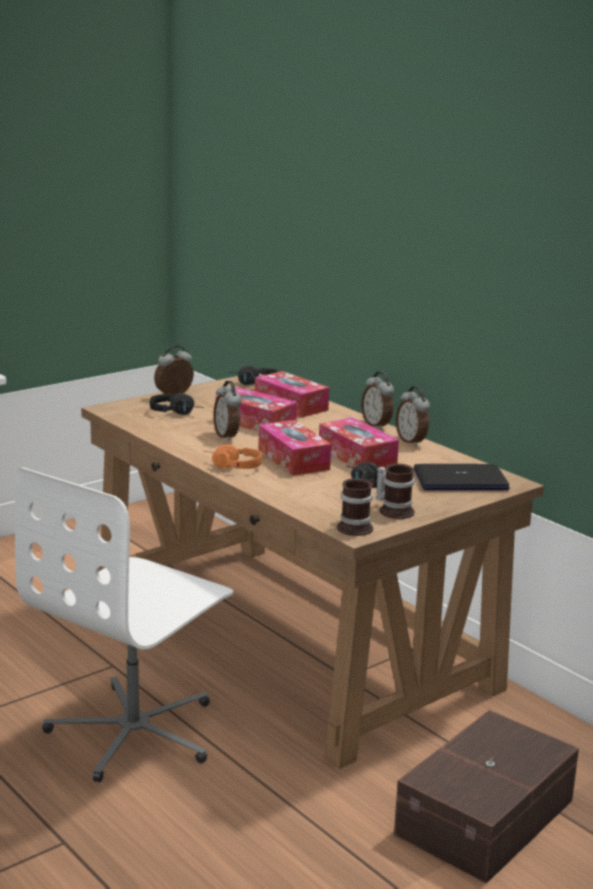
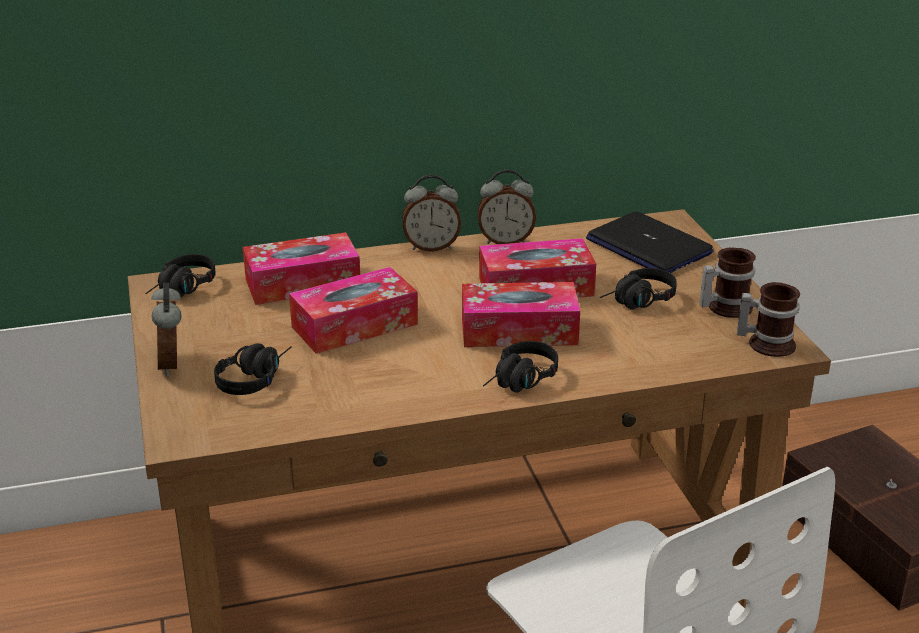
camera: 65 degrees left, 10 degrees up
orange headphones [203,444,262,469] -> black headphones [483,341,558,393]
alarm clock [213,381,242,441] -> none
laptop [414,464,510,490] -> laptop turned 60 degrees counterclockwise [586,212,714,273]

